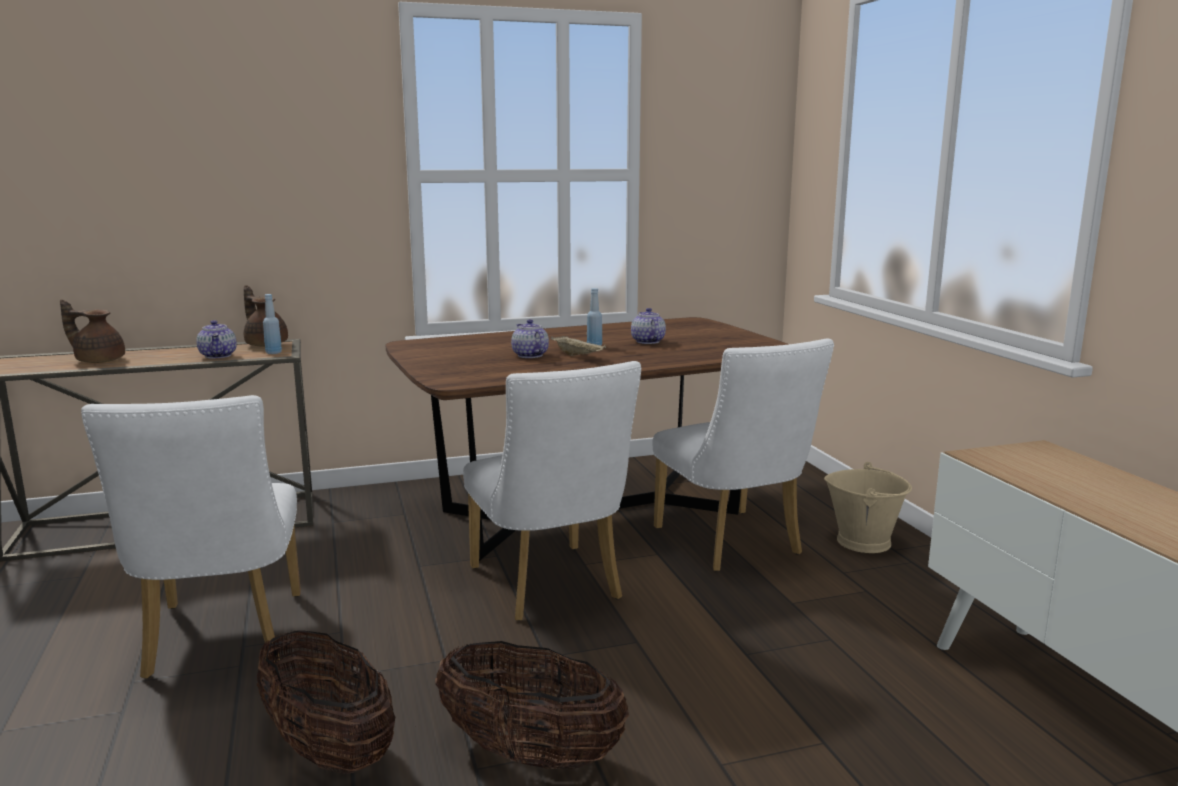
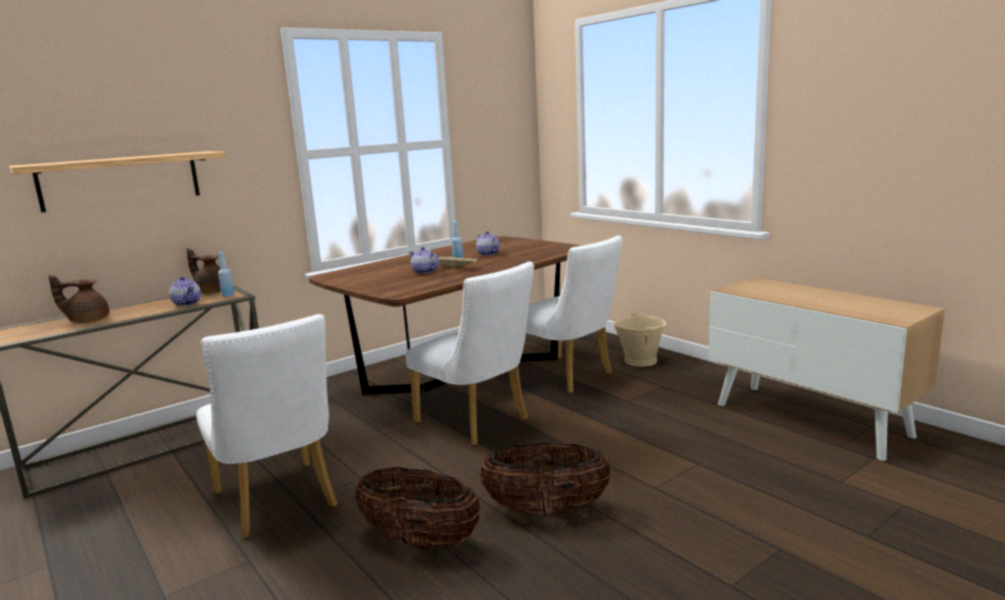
camera: 20 degrees left, 0 degrees up
none -> shelf [9,151,225,212]

